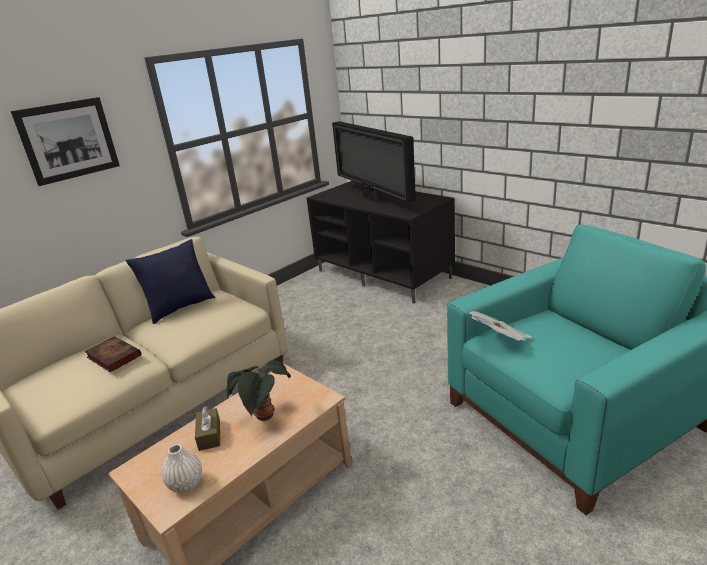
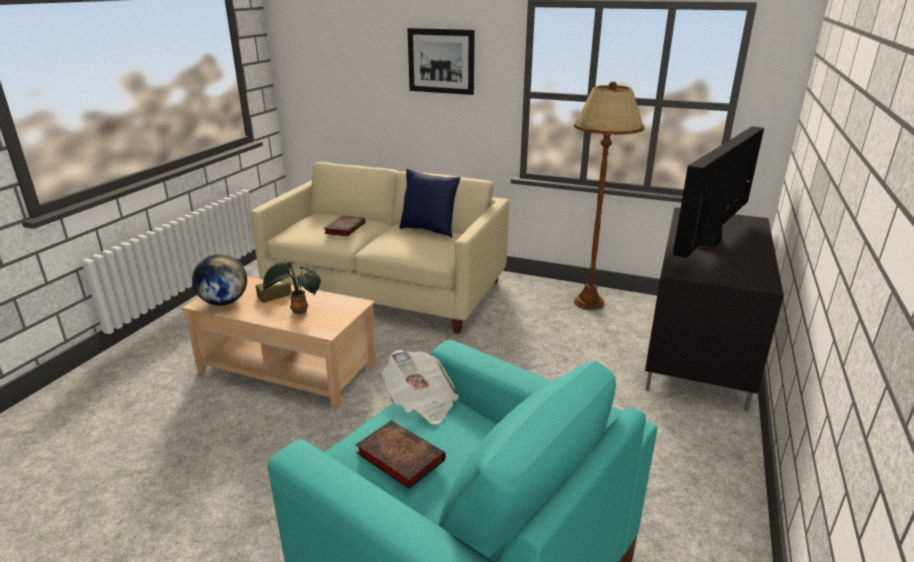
camera: 65 degrees right, 0 degrees up
white vase [162,444,202,493] -> globe [192,254,247,305]
none -> book [356,420,446,489]
none -> brown floor lamp [574,81,645,310]

